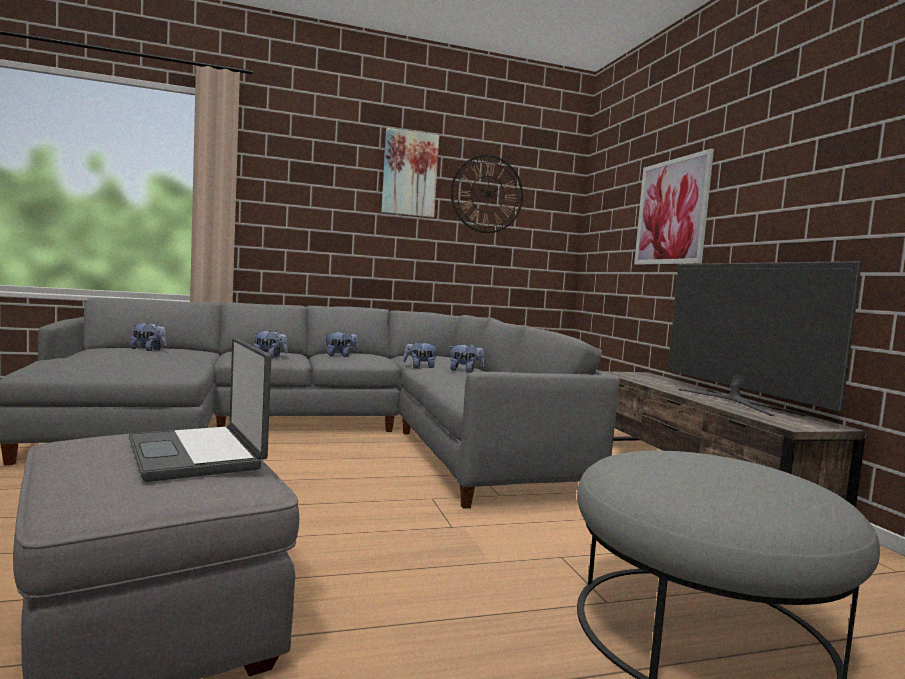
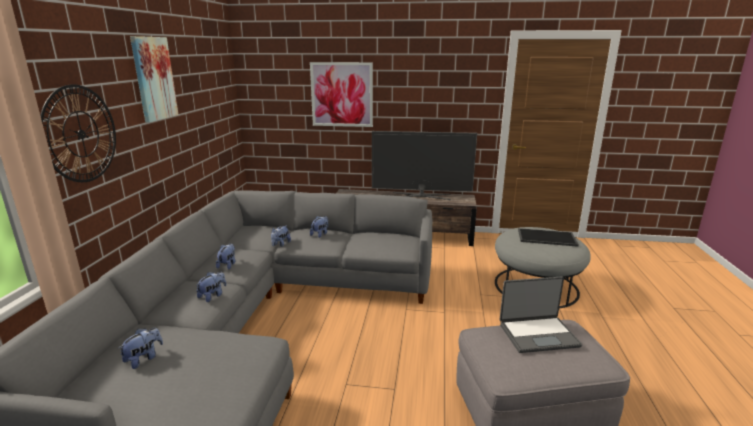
camera: 65 degrees left, 15 degrees up
wall clock [451,155,523,233] -> wall clock moved to [40,84,116,182]
none -> tray [518,228,579,247]

